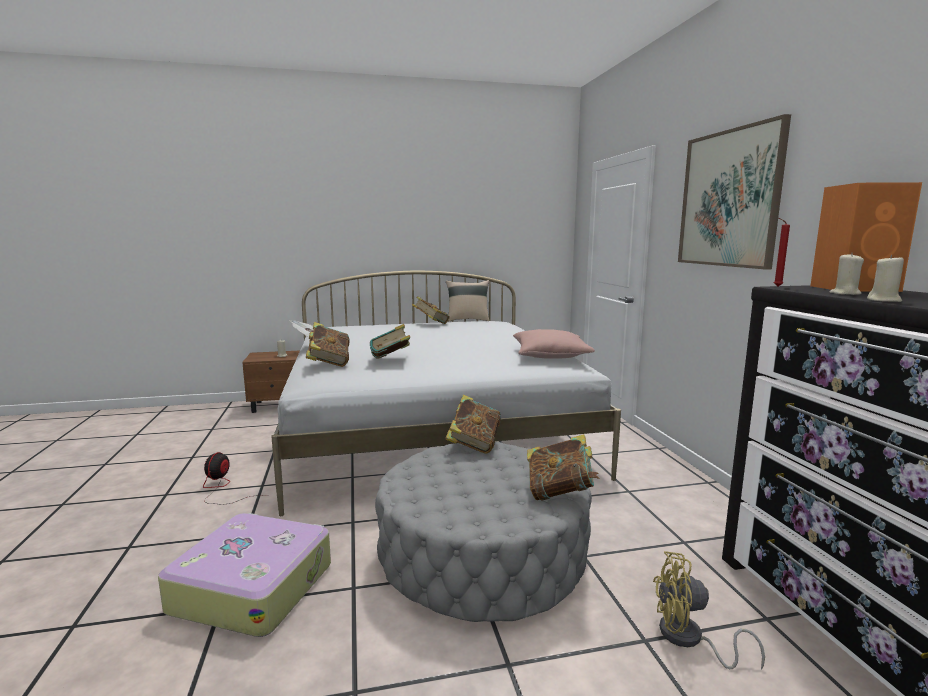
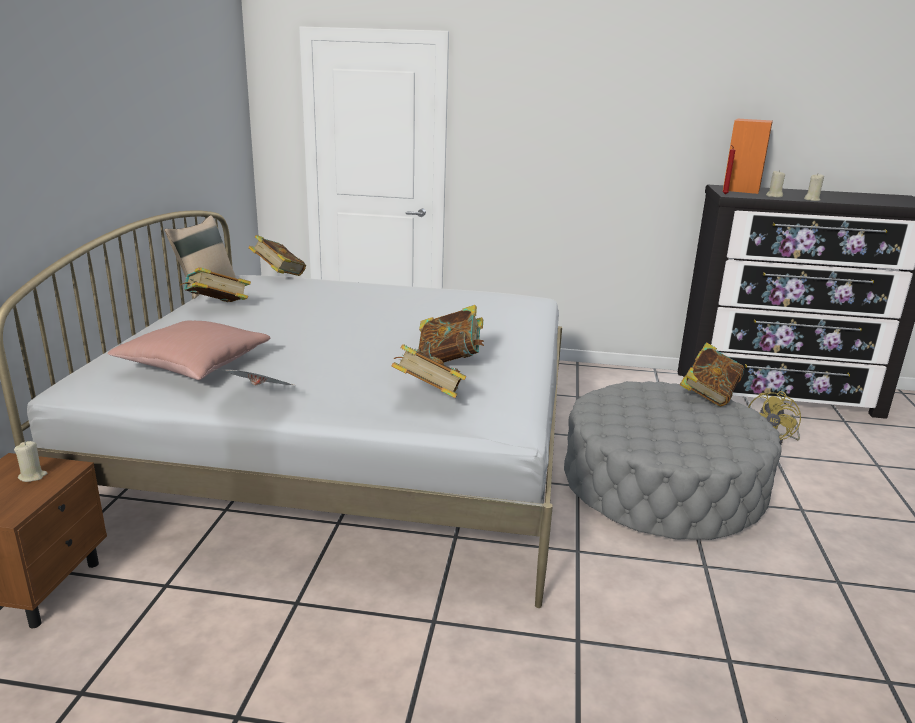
camera: 70 degrees left, 10 degrees up
suitcase [158,513,331,637] -> none
fan [203,452,267,505] -> none
book [445,395,501,454] -> book moved to [249,235,306,276]
pink pillow [513,329,595,359] -> pink pillow moved to [107,321,271,380]
picture [678,114,791,270] -> none

